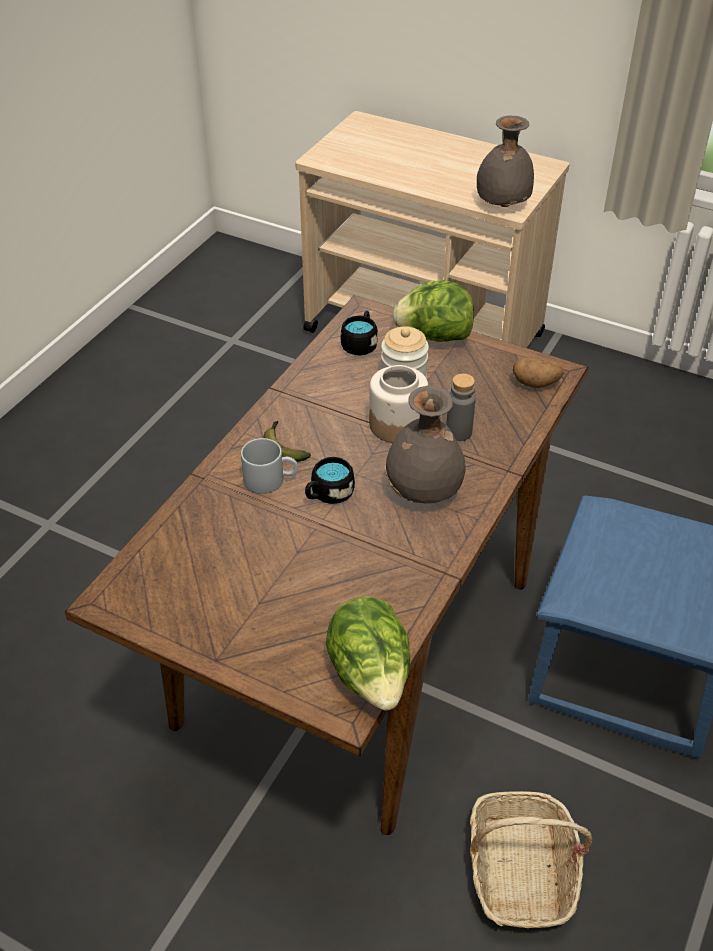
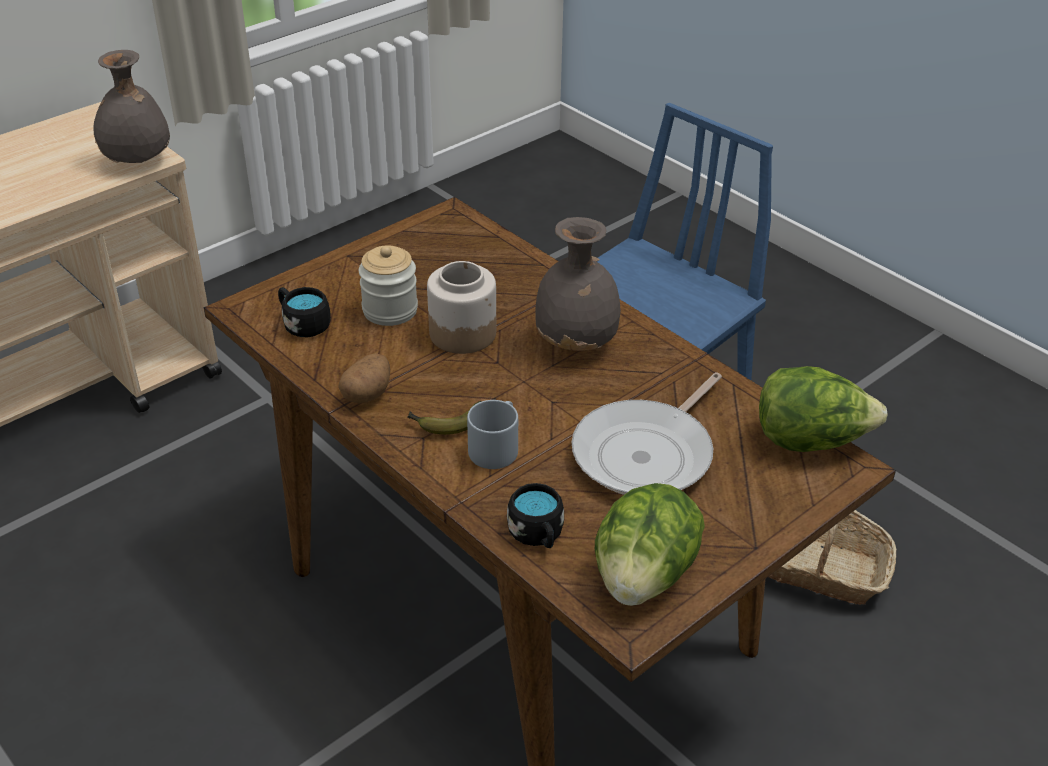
camera: 70 degrees left, 5 degrees down
black mug [305,457,355,504] -> black mug moved to [507,483,564,548]
lettuce [393,280,474,342] -> lettuce moved to [595,483,705,606]
grey bottle [446,373,476,441] -> none
potato [513,358,564,388] -> potato moved to [338,353,390,403]
none -> frying pan [572,372,722,495]

